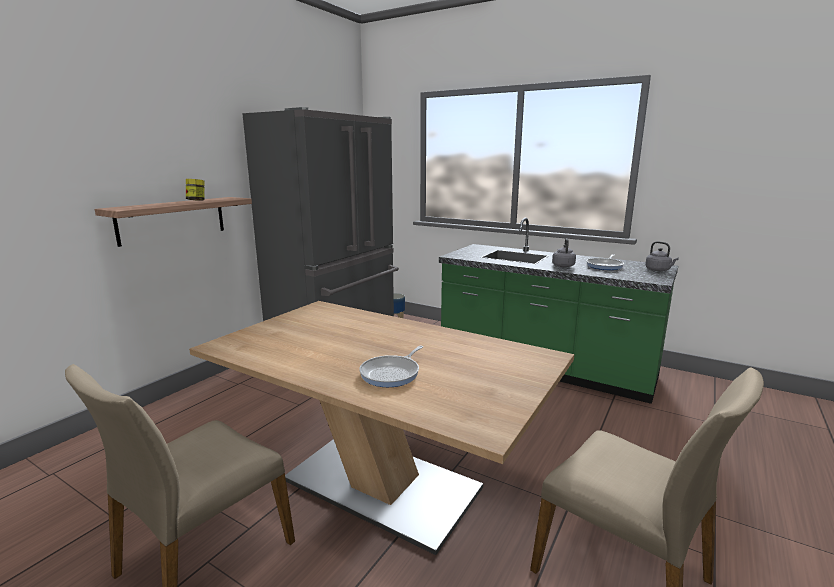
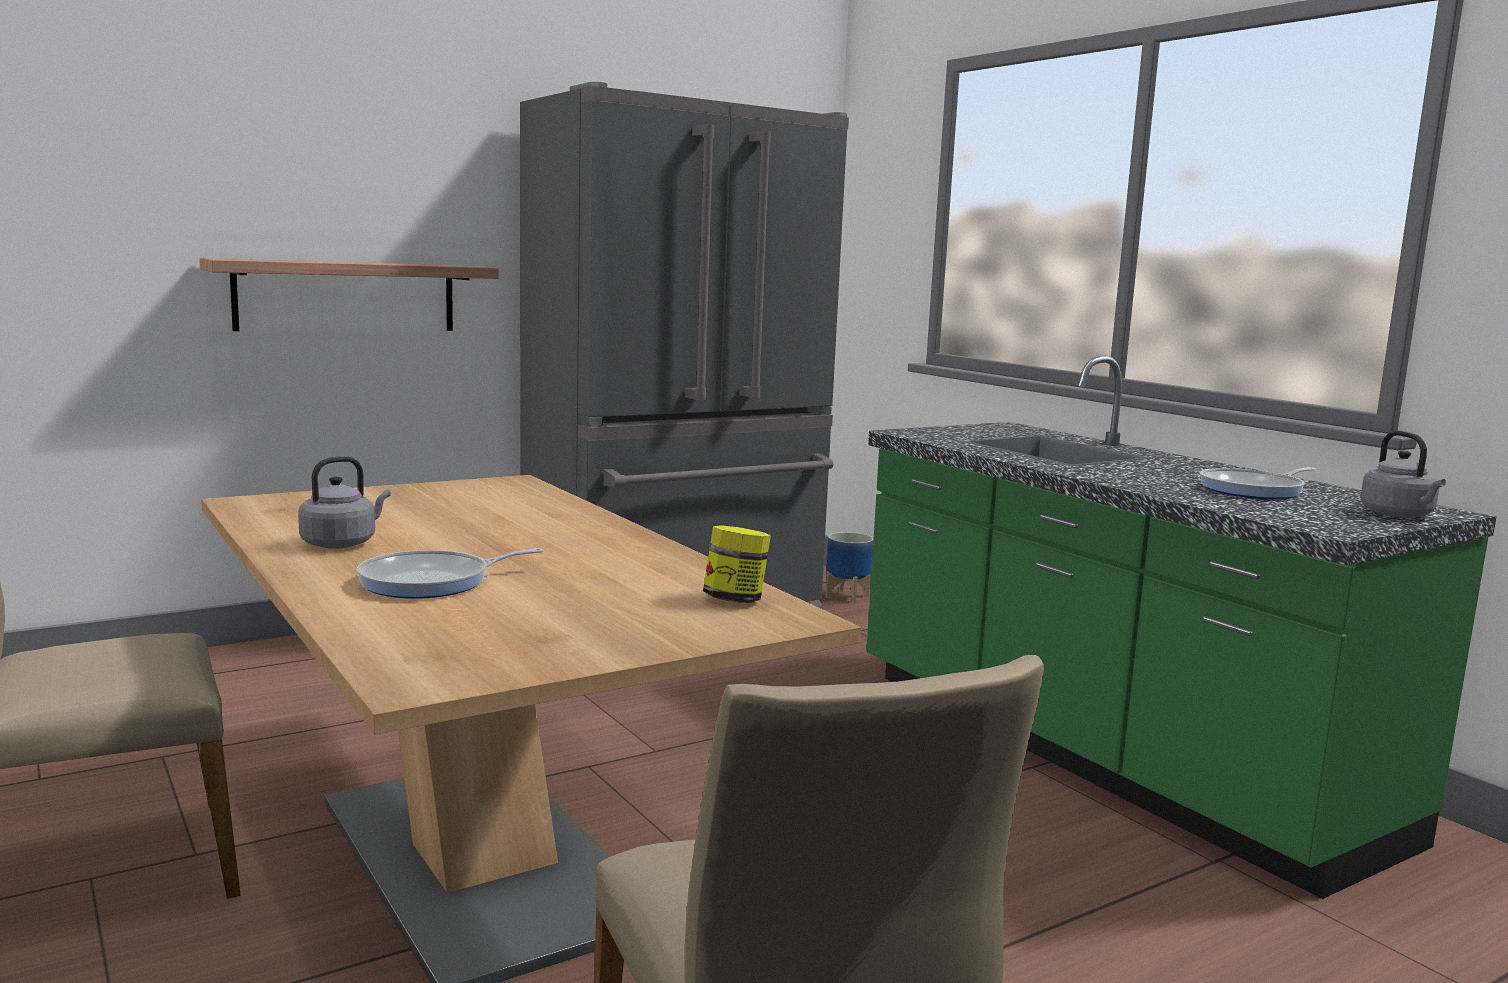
camera: 25 degrees right, 5 degrees down
jar [186,179,205,201] -> jar moved to [703,525,771,603]
grey kettle [552,238,576,267] -> grey kettle moved to [298,456,391,549]

